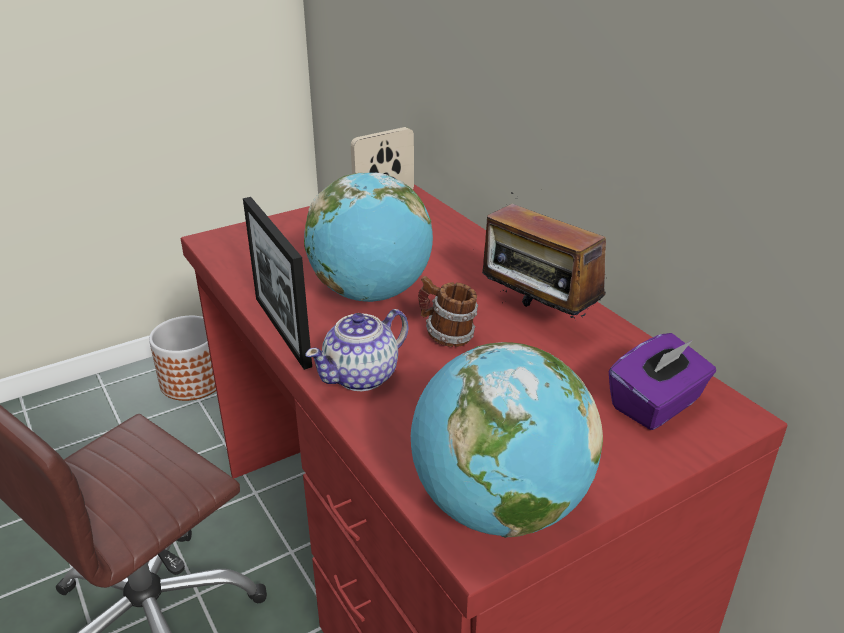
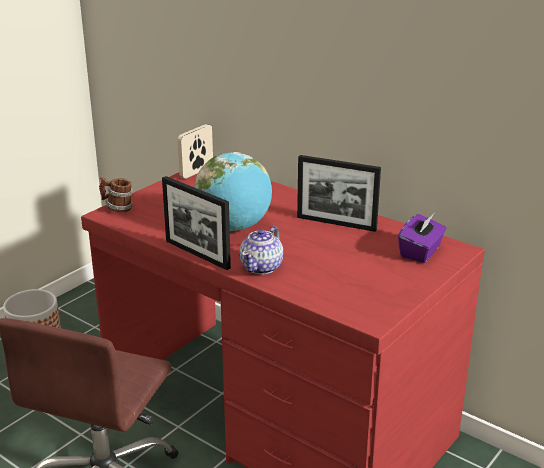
camera: 20 degrees left, 5 degrees down
globe [411,342,603,538] -> none
mug [418,276,478,347] -> mug moved to [99,177,133,212]
radio [482,192,606,318] -> picture frame [297,155,381,232]

